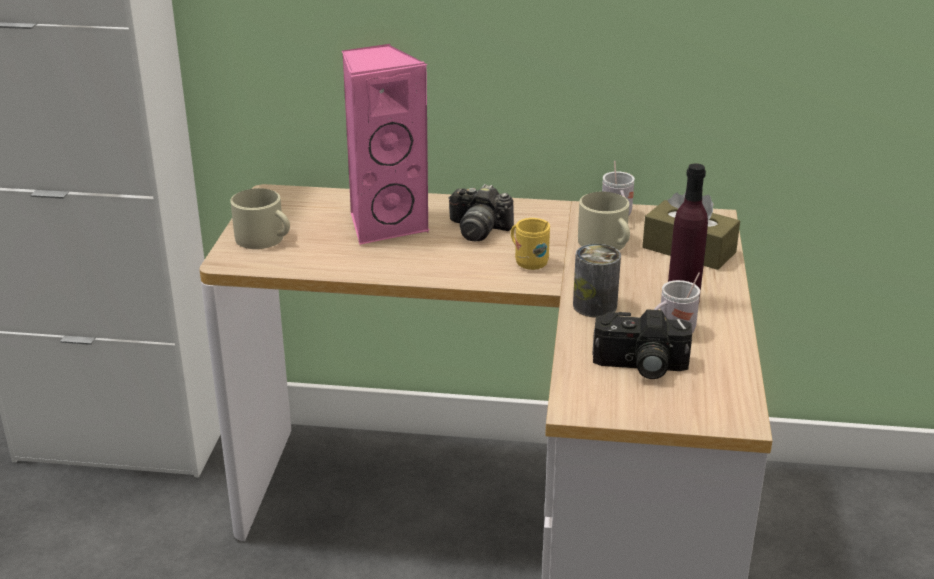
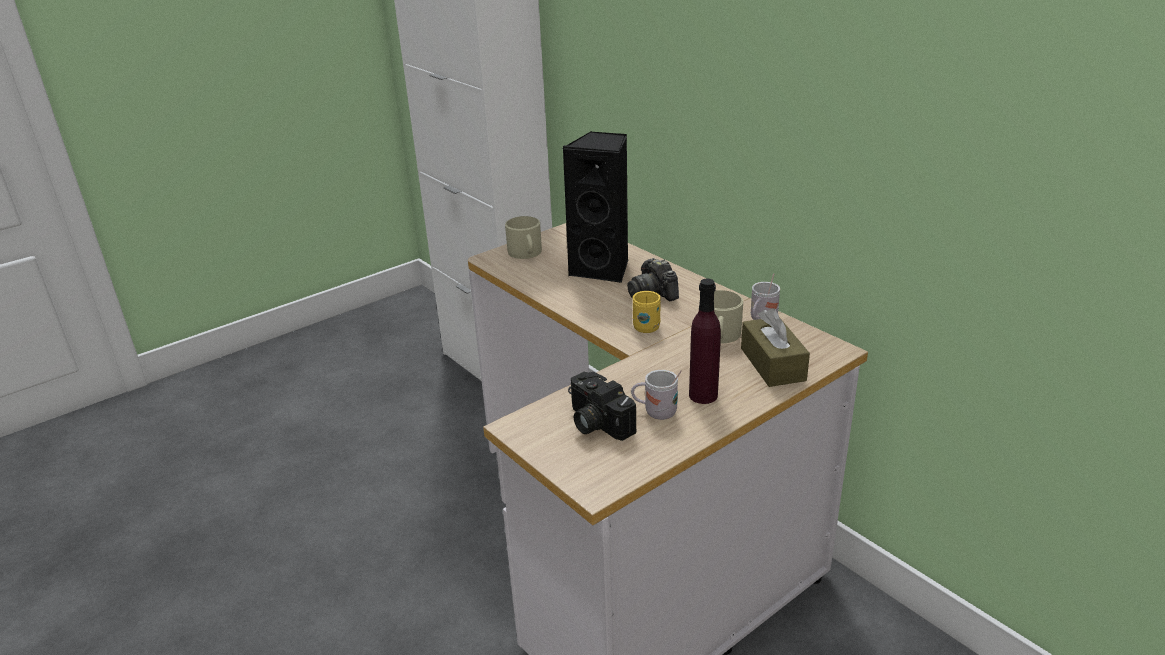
camera: 45 degrees right, 0 degrees up
pink speaker [342,44,430,245] -> black speaker [562,132,628,283]
can [573,244,621,318] -> none

